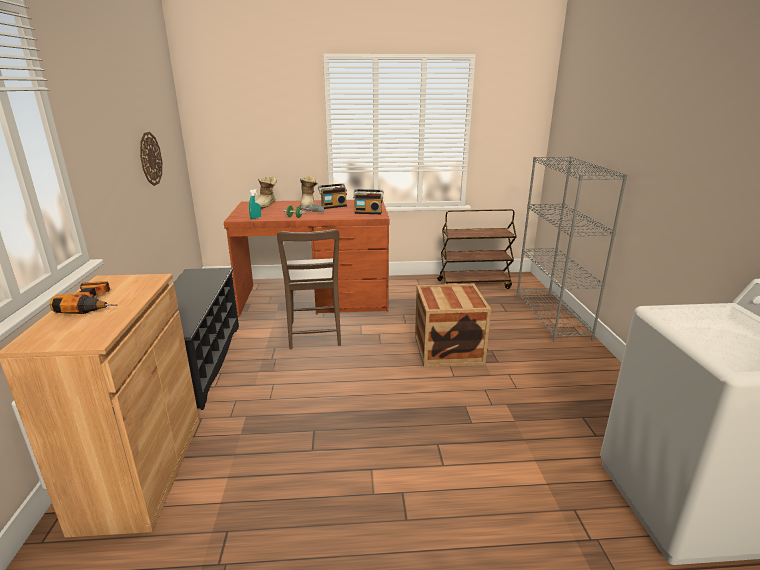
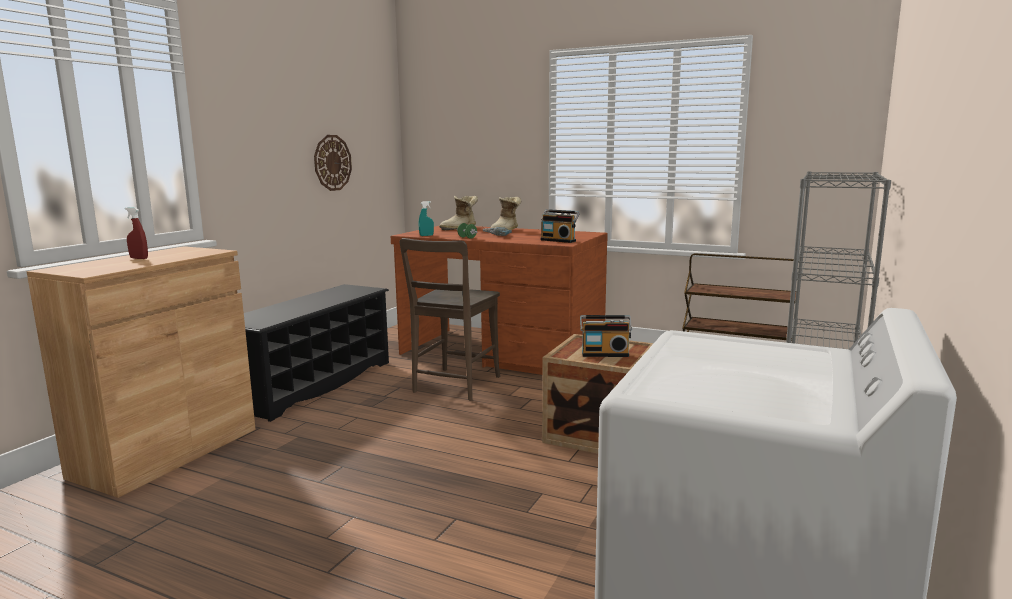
camera: 30 degrees right, 10 degrees down
power drill [50,281,117,314] -> red spray bottle [125,207,148,259]
radio [318,183,347,209] -> radio moved to [580,315,632,357]

